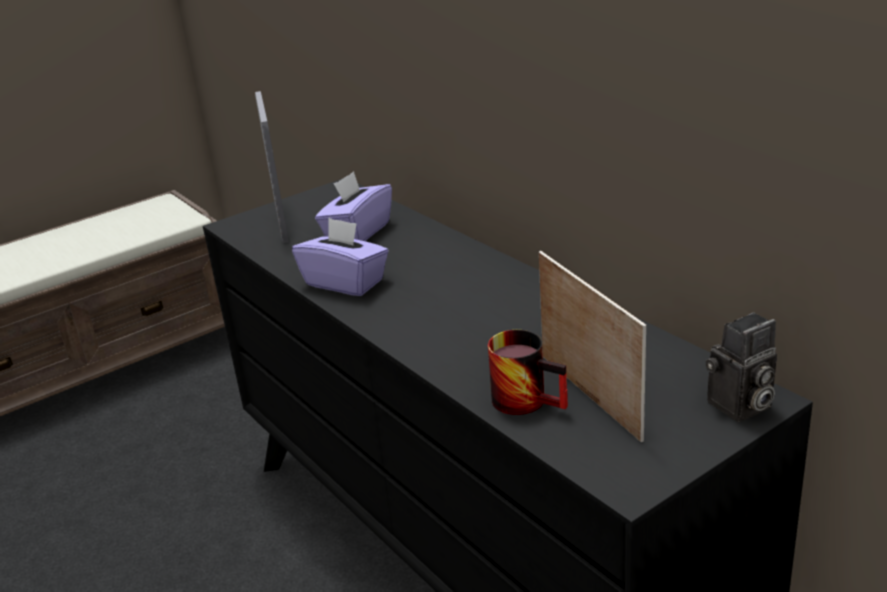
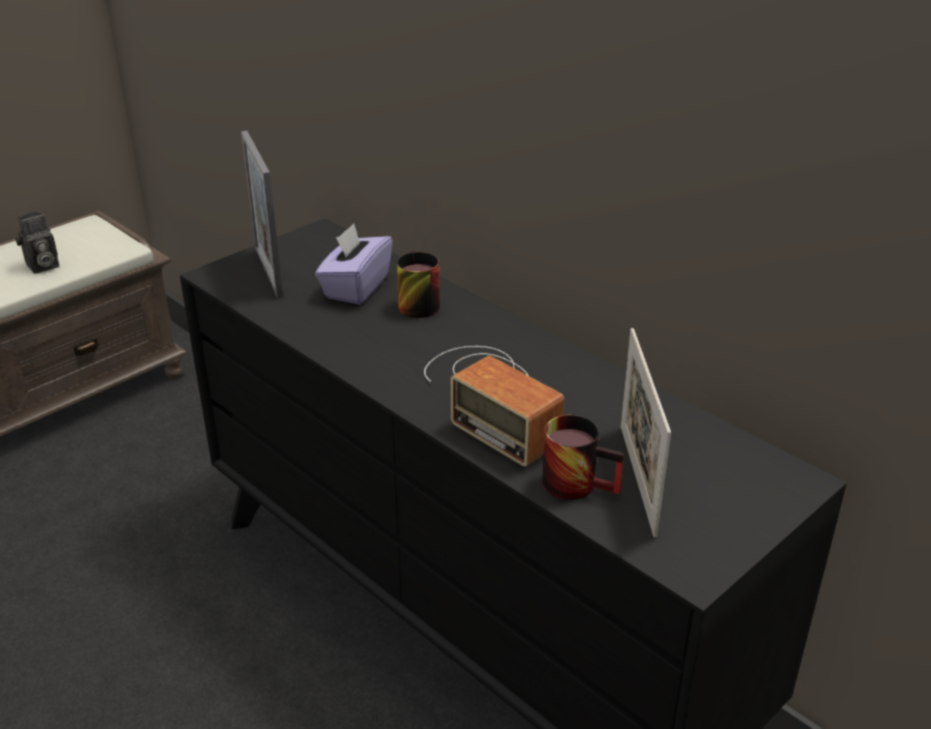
camera: 10 degrees left, 5 degrees up
purple tissue box [292,218,389,296] -> none
picture frame [539,251,646,442] -> picture frame turned 150 degrees counterclockwise [621,328,671,538]
camera [706,312,777,422] -> camera moved to [15,211,59,274]
none -> mug [397,250,440,318]
none -> radio [424,346,565,467]

